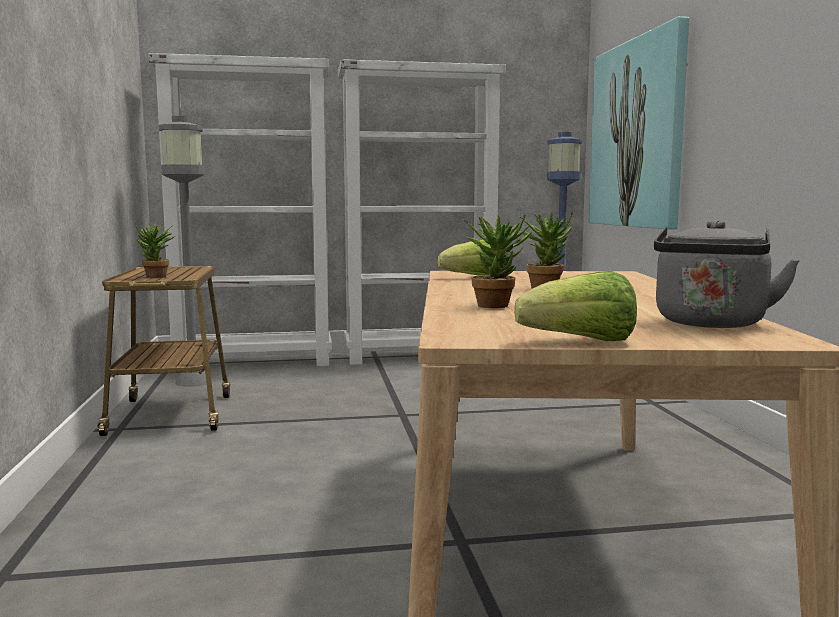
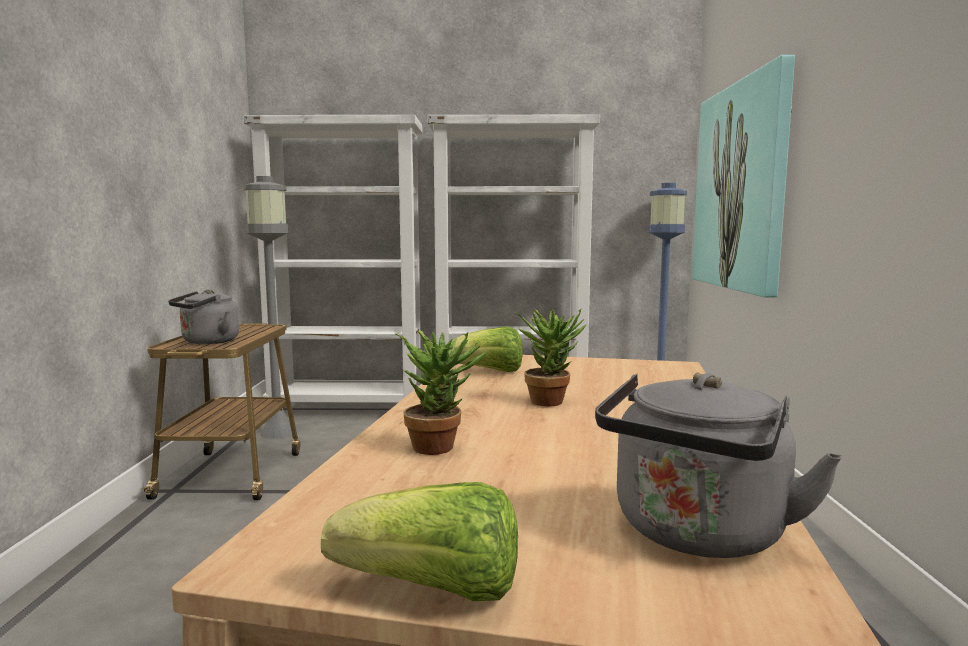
camera: 10 degrees right, 0 degrees up
potted plant [135,223,176,278] -> grey kettle [168,289,239,344]

